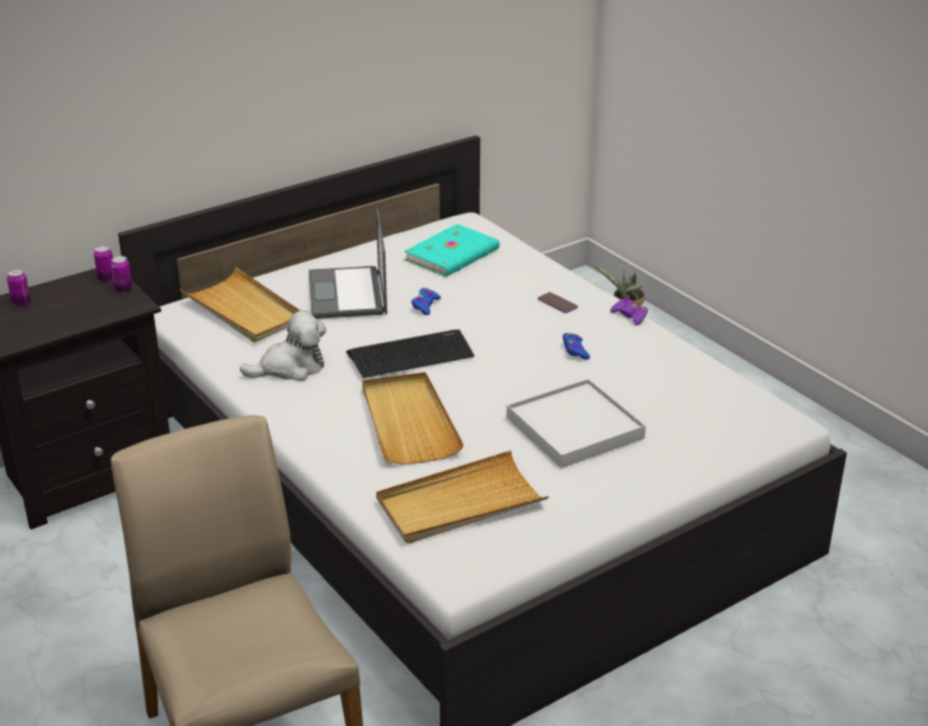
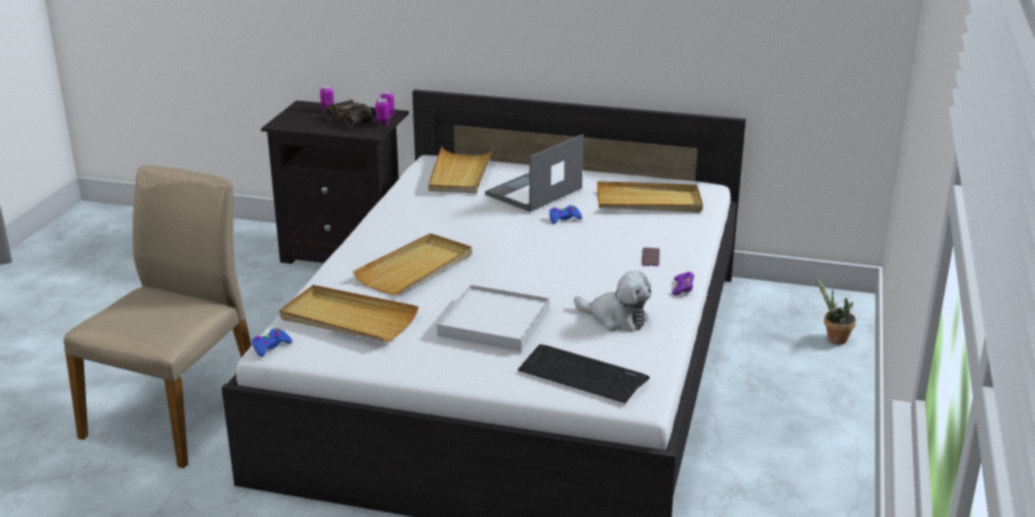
camera: 50 degrees right, 5 degrees down
plush toy [240,310,326,381] -> plush toy moved to [574,271,651,331]
keyboard [346,329,474,378] -> keyboard moved to [518,344,650,403]
turquoise book [404,224,500,277] -> beige tray [597,181,703,213]
blue game controller [563,333,590,360] -> blue game controller moved to [251,328,292,357]
none -> binoculars [325,100,375,128]

